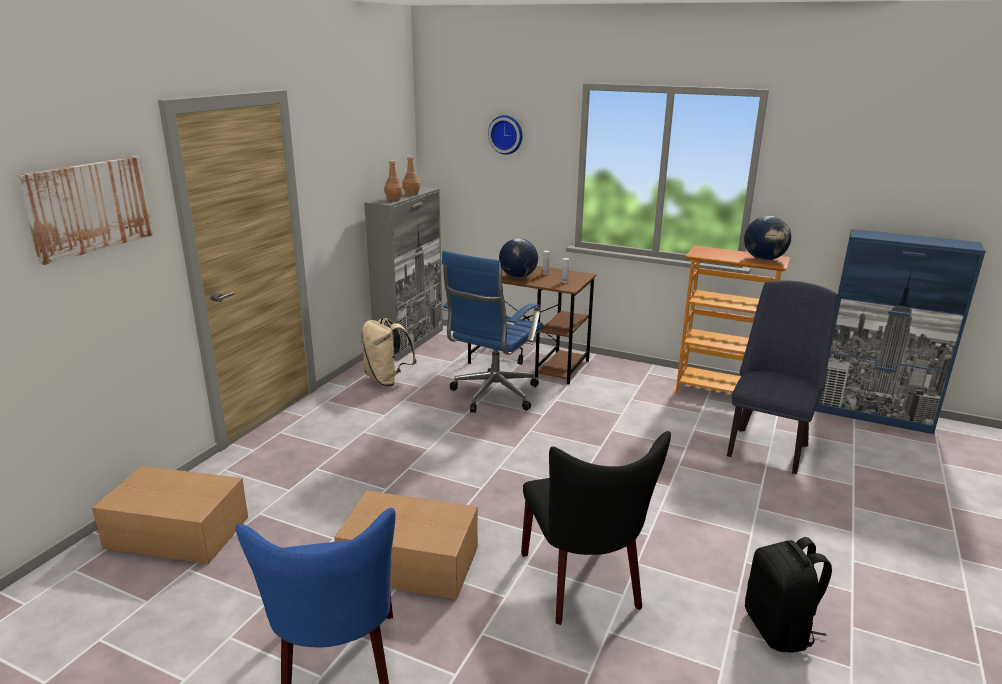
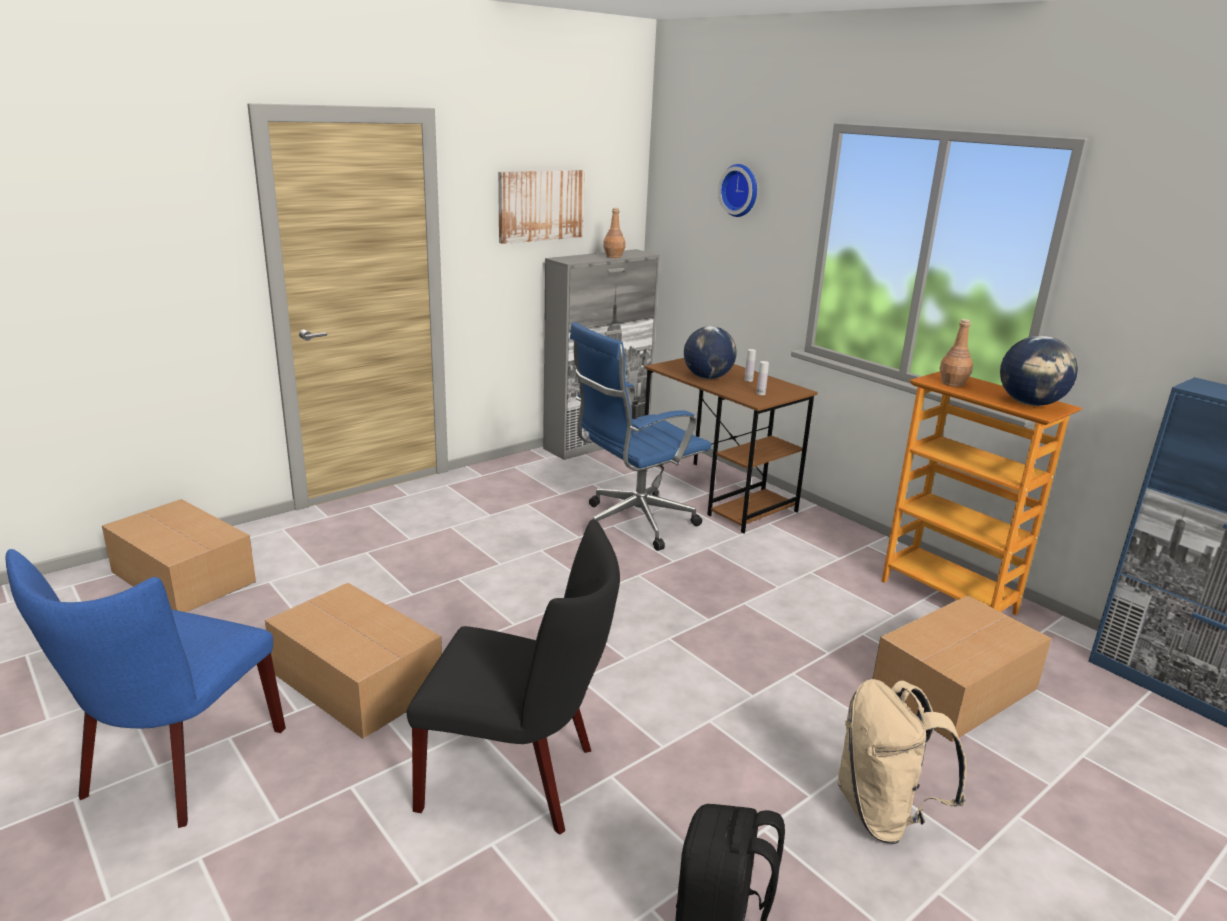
camera: 25 degrees right, 0 degrees up
picture [17,157,154,265] -> picture moved to [498,170,585,244]
beige backpack [361,318,417,386] -> beige backpack moved to [837,679,967,844]
brown bottle [384,160,403,201] -> brown bottle moved to [940,319,973,387]
black chair [521,431,671,625] -> black chair turned 90 degrees counterclockwise [407,519,620,835]
blue chair [727,280,838,474] -> cardboard box [873,595,1052,742]

